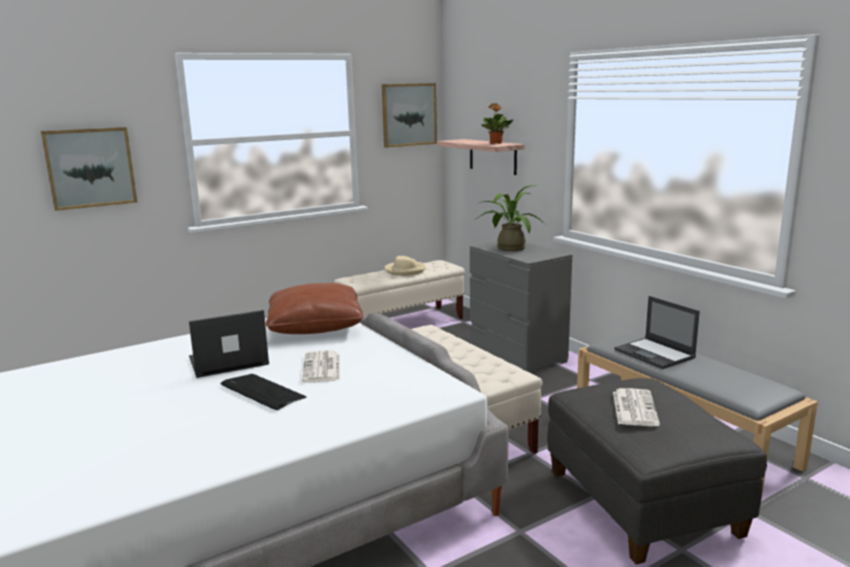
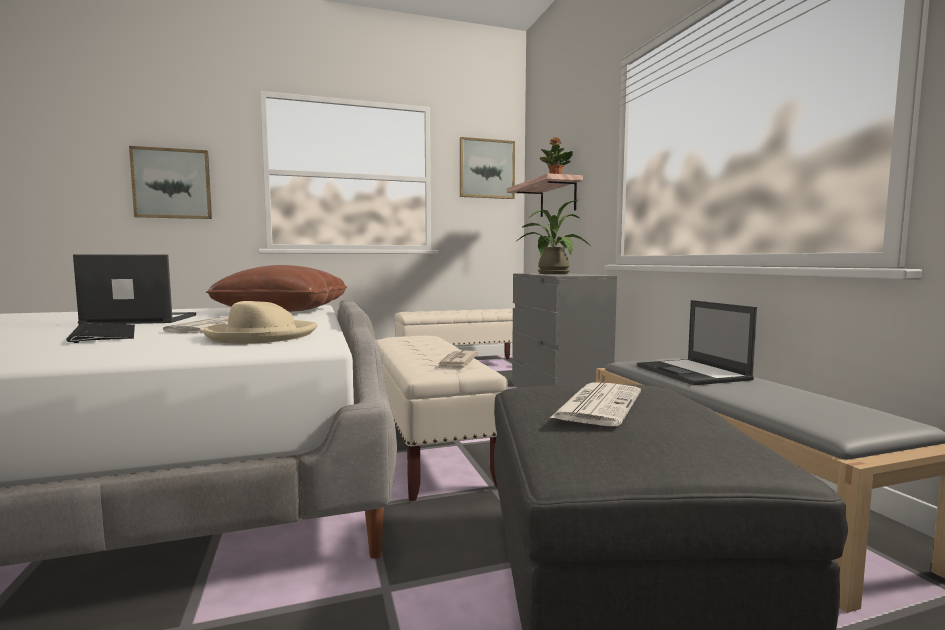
camera: 15 degrees right, 10 degrees down
beige hat [384,256,426,276] -> beige hat moved to [203,301,318,344]
none -> newspaper [437,350,479,368]

